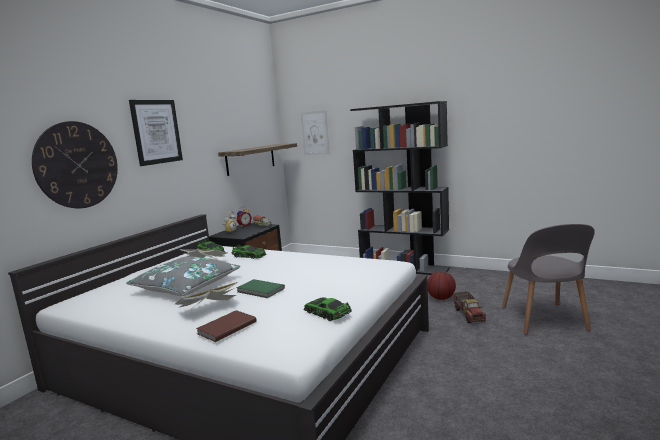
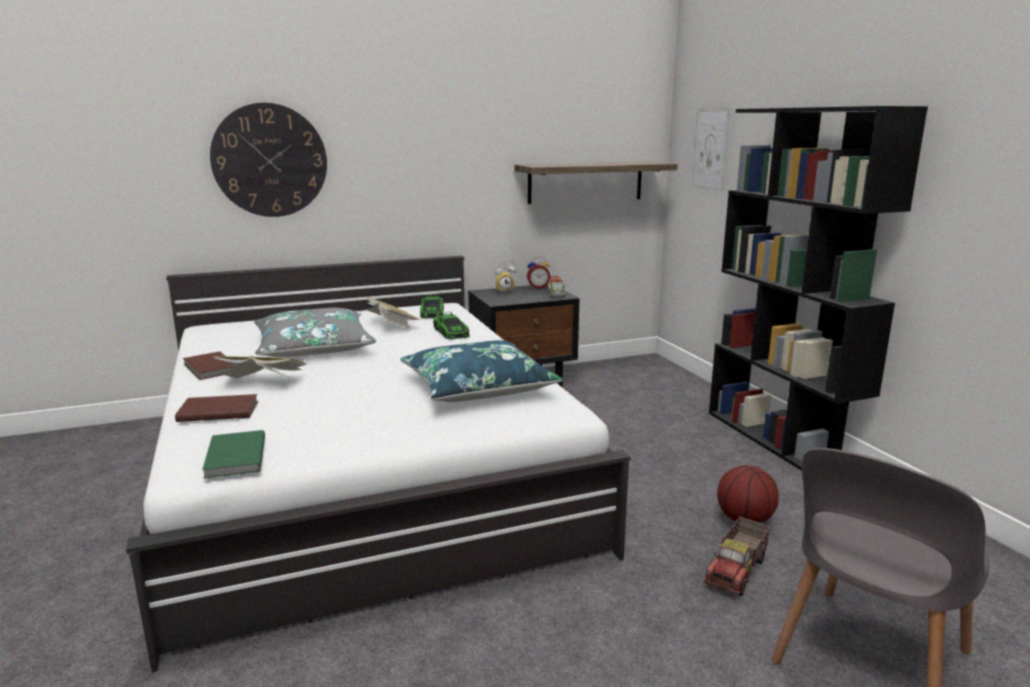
camera: 40 degrees right, 5 degrees up
picture [129,100,183,166] -> none
green book [236,279,285,298] -> green book moved to [202,430,265,479]
toy car [304,297,352,321] -> none
none -> brown book [183,351,235,380]
none -> blue pillow [400,340,563,402]

